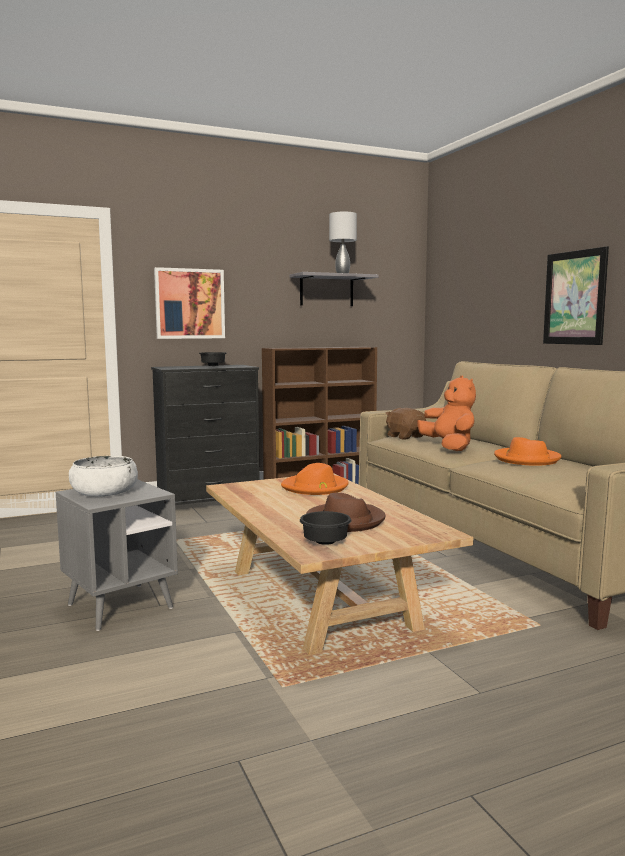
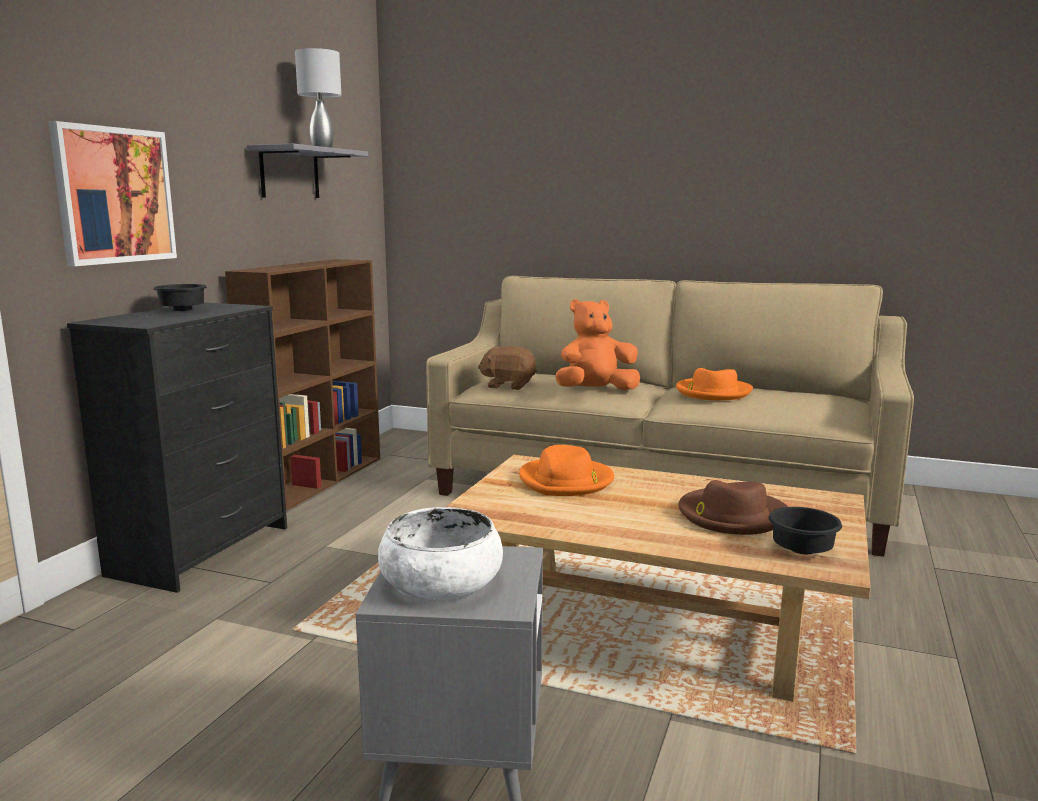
camera: 45 degrees left, 5 degrees up
orange plush toy [417,376,476,451] -> orange plush toy turned 45 degrees counterclockwise [556,299,640,390]
picture [543,246,609,345] -> none

